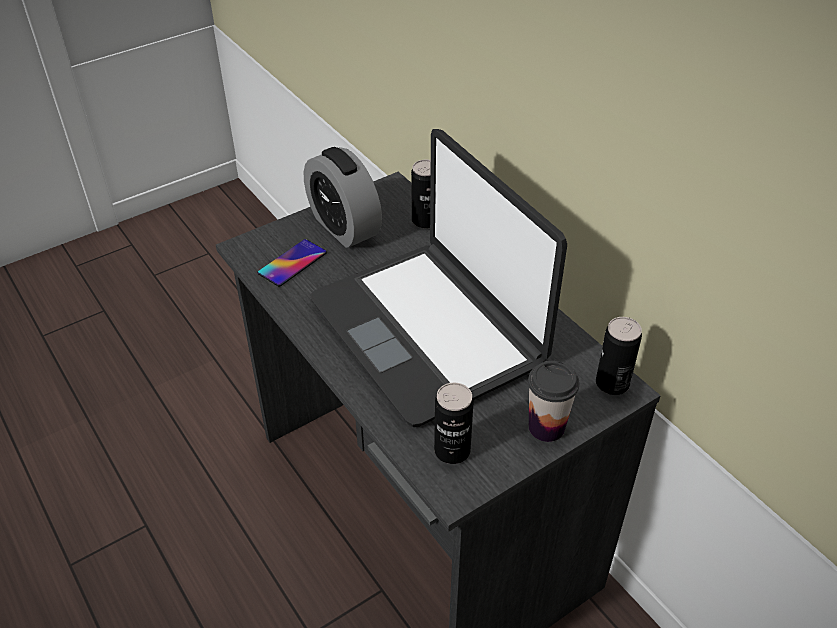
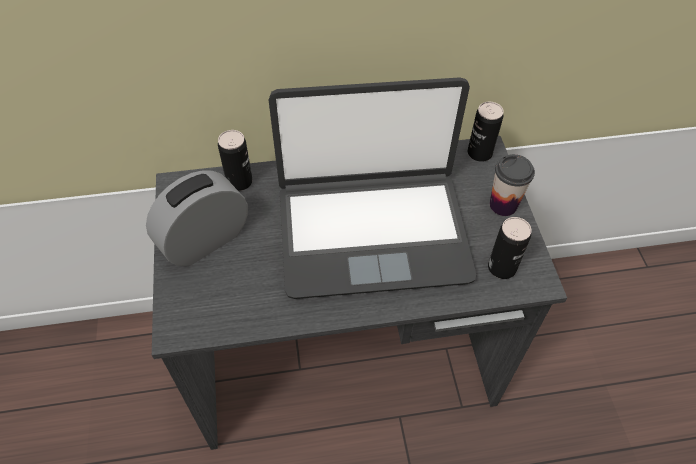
camera: 65 degrees left, 10 degrees up
phone [258,239,327,287] -> none
alarm clock [304,147,382,248] -> alarm clock turned 150 degrees clockwise [146,170,248,267]

